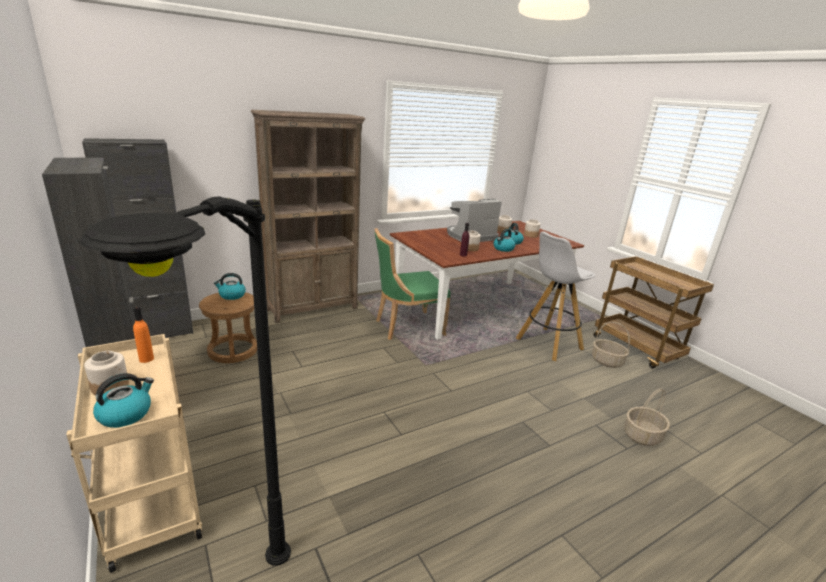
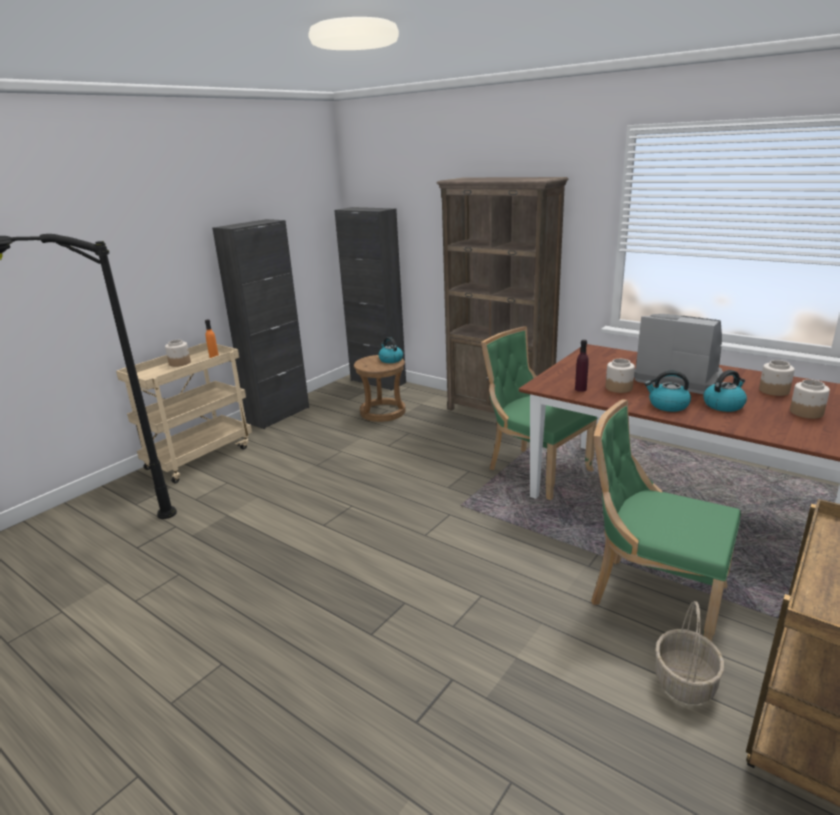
camera: 70 degrees right, 0 degrees up
kettle [93,373,154,428] -> none
white stool [516,232,595,361] -> green chair [591,400,741,642]
basket [624,388,670,446] -> none

